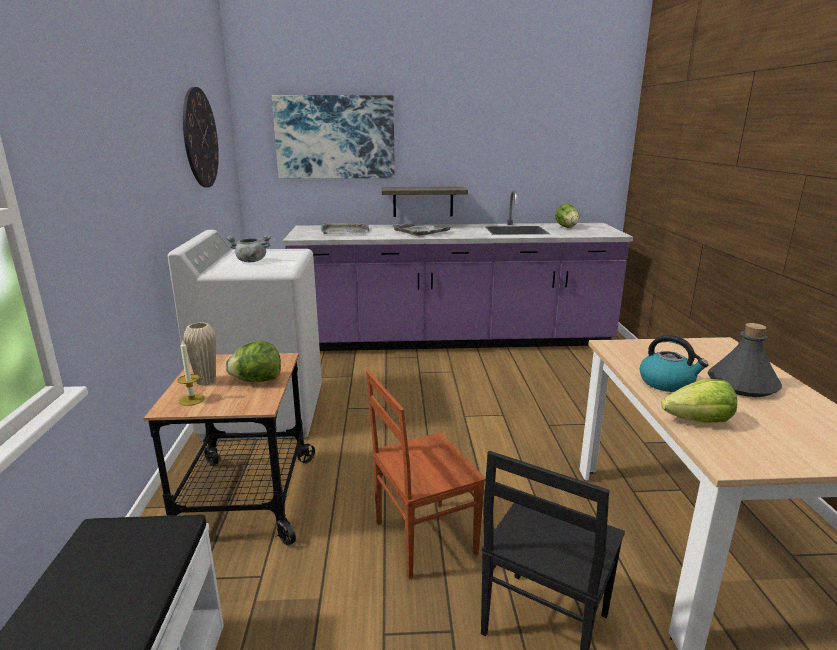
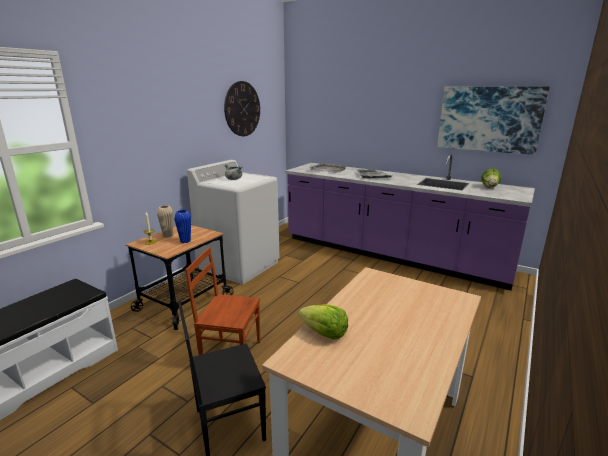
camera: 35 degrees right, 0 degrees up
lettuce [226,341,281,382] -> blue vase [174,210,191,243]
picture [272,95,395,179] -> picture moved to [437,86,550,155]
shelf [382,187,468,217] -> none
kettle [640,335,709,392] -> none
grey bottle [708,323,782,397] -> none

